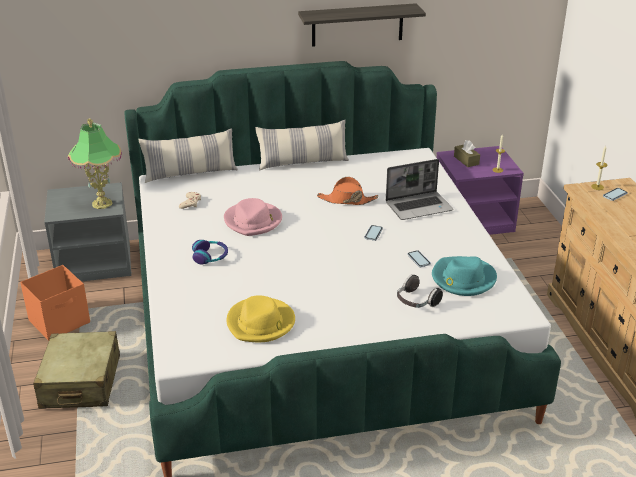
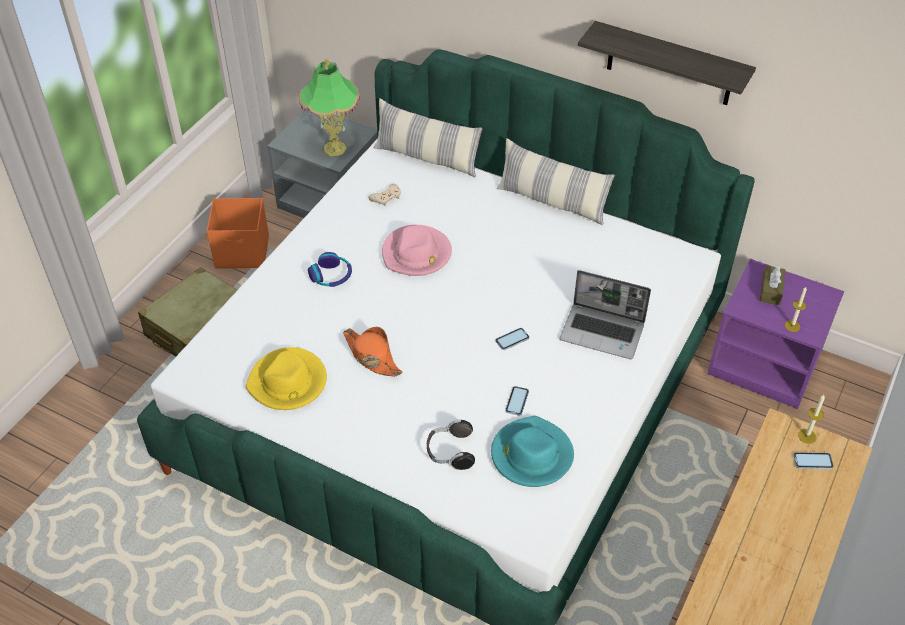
camera: 40 degrees right, 15 degrees up
orange hat [317,177,378,205] -> orange hat moved to [343,327,402,376]

